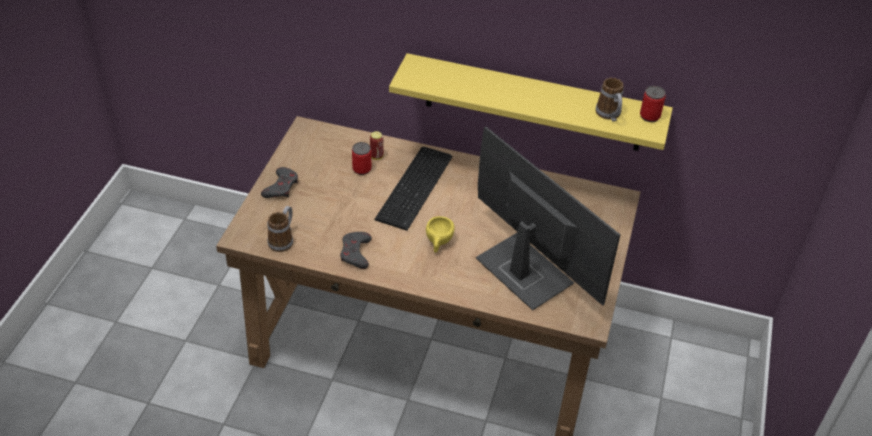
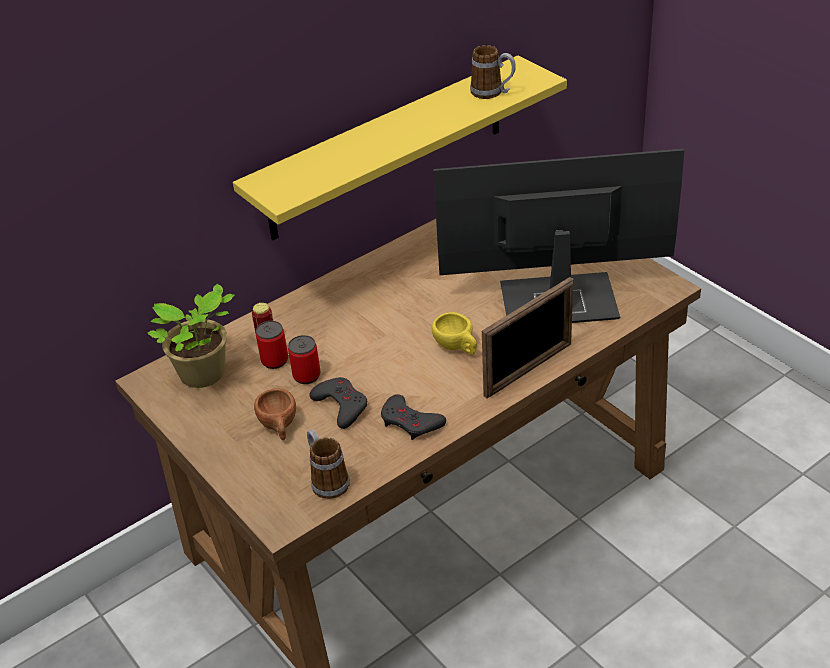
camera: 50 degrees left, 5 degrees down
grey game controller [261,167,298,198] -> grey game controller moved to [309,377,367,429]
keyboard [374,147,453,231] -> none
can [640,86,666,122] -> can moved to [288,335,321,384]
none -> potted plant [148,284,234,388]
none -> brown cup [254,388,296,440]
none -> picture frame [482,277,573,399]

